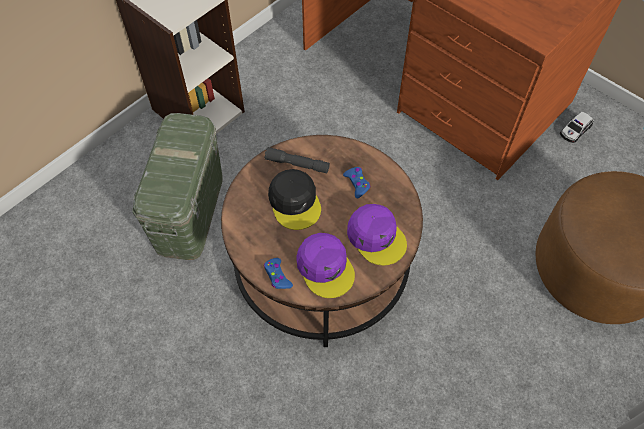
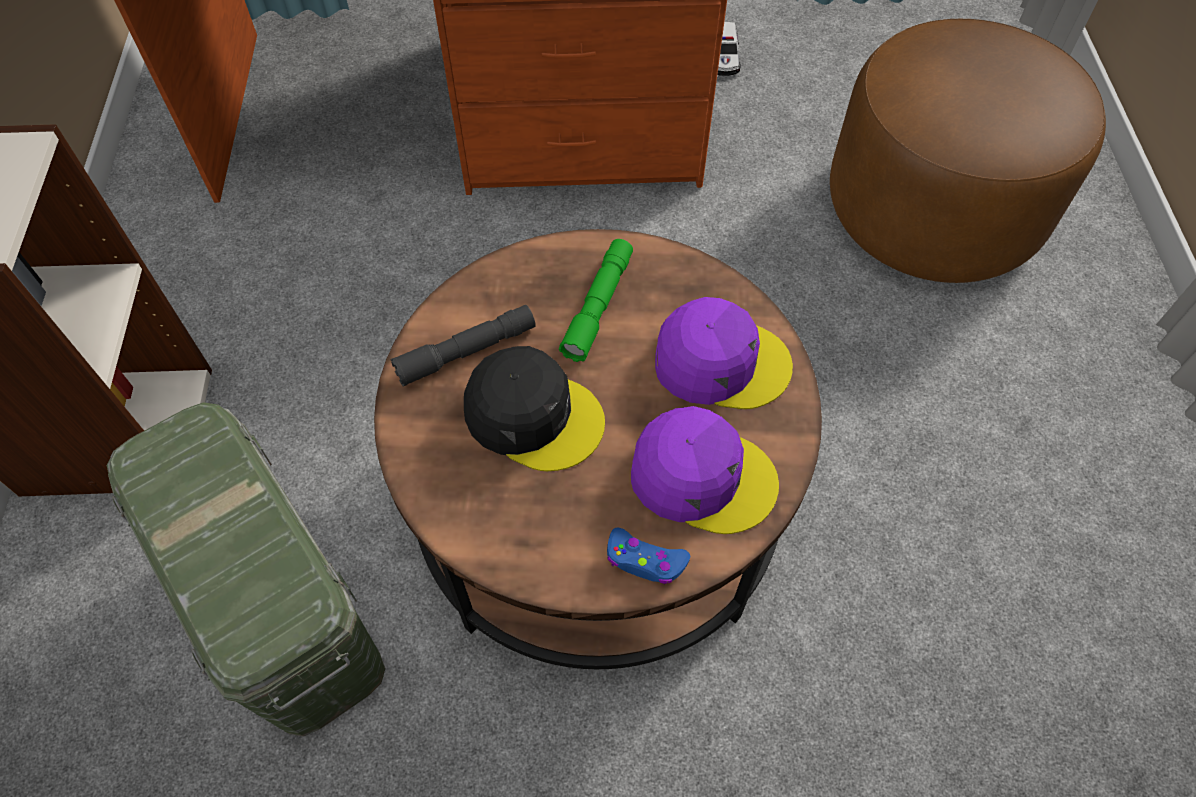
camera: 45 degrees left, 0 degrees up
blue game controller [343,167,371,198] -> green flashlight [559,239,633,362]

